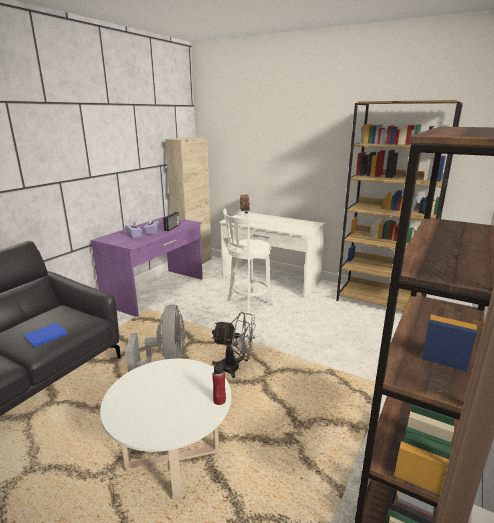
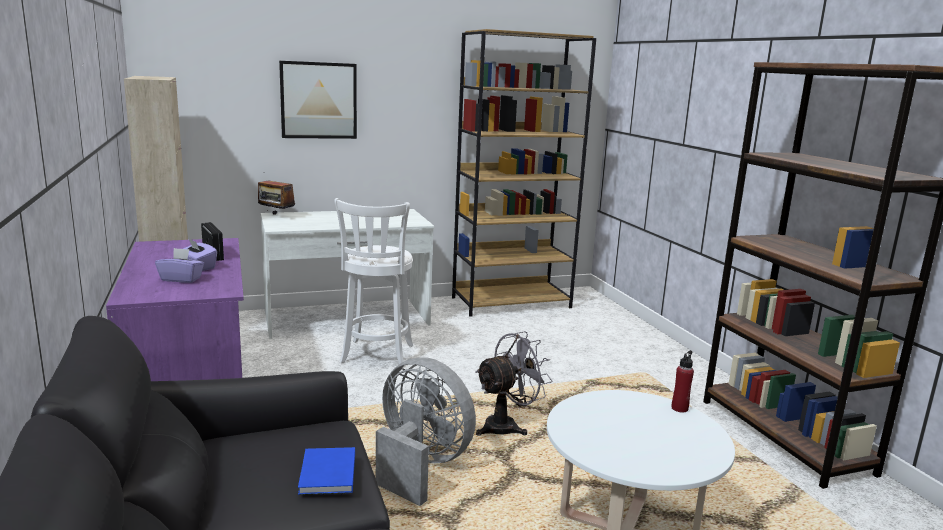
camera: 50 degrees left, 5 degrees down
none -> picture [279,61,357,139]

